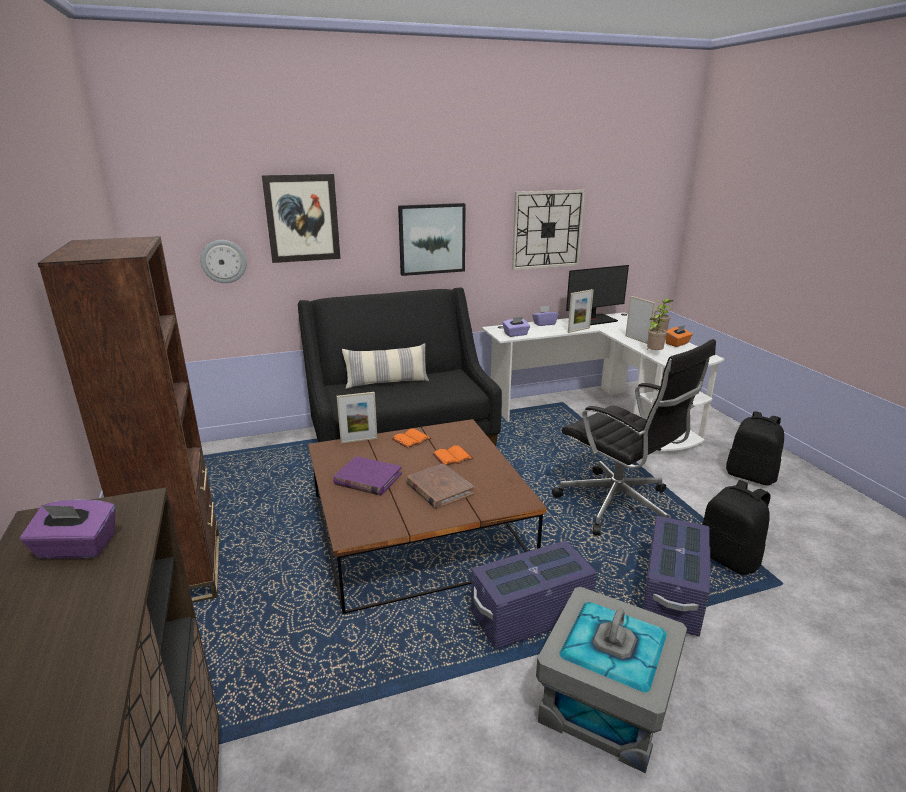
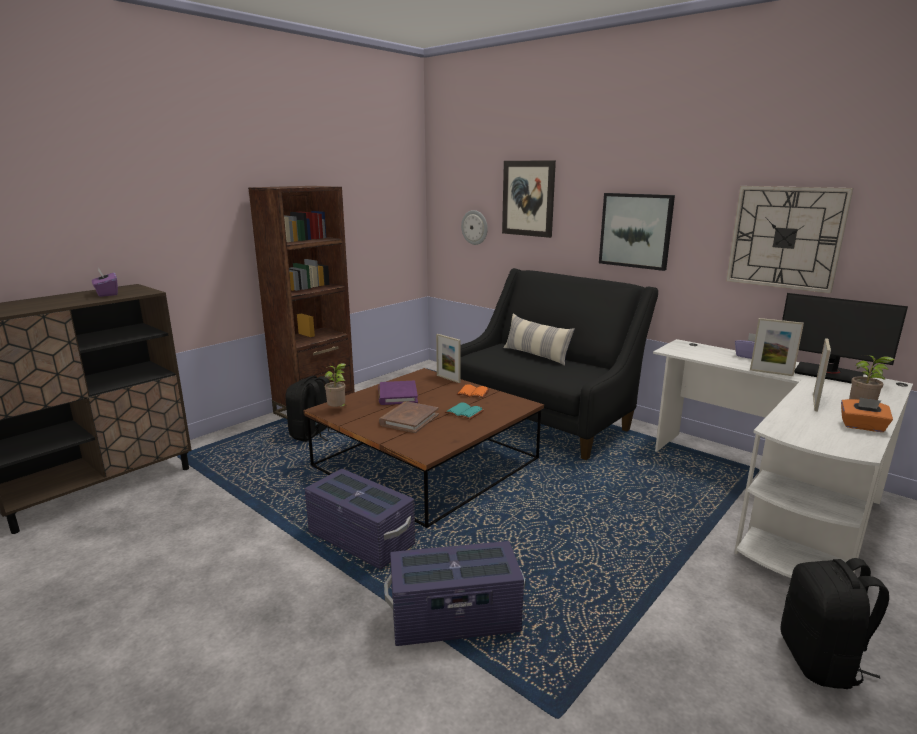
camera: 60 degrees right, 5 degrees down
orange book [433,445,473,466] -> turquoise book [445,403,484,420]
purple tissue box [503,317,530,337] -> none
grey storage box [536,587,687,773] -> none
black office chair [552,339,716,536] -> none
potted plant [647,312,667,350] -> potted plant moved to [324,363,346,407]
black backpack [703,480,770,575] -> black backpack moved to [286,376,339,442]

